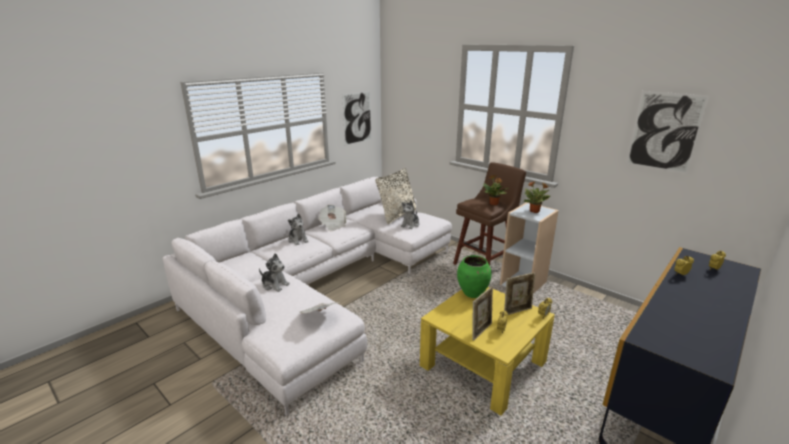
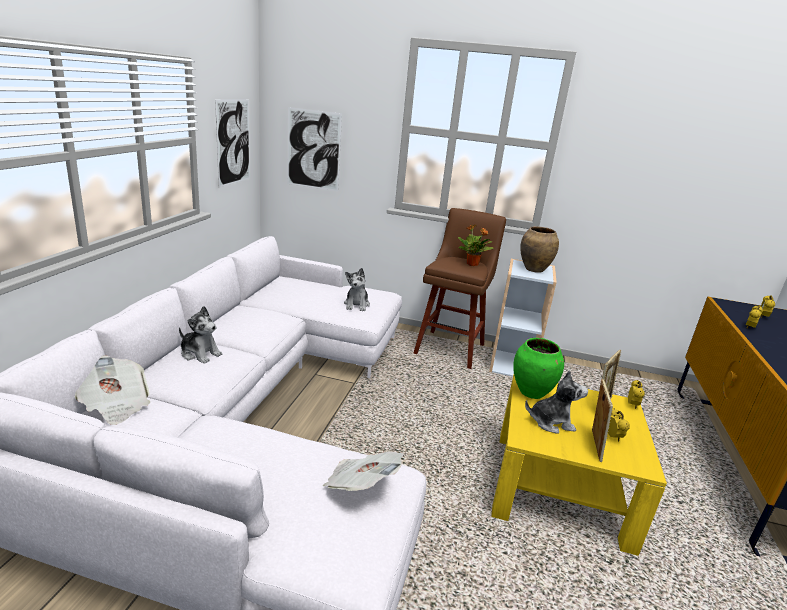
camera: 30 degrees left, 0 degrees up
plush toy [259,253,290,292] -> plush toy moved to [525,370,588,434]
newspaper [318,204,346,231] -> newspaper moved to [75,355,150,425]
beige pillow [375,169,416,224] -> none
potted plant [524,181,551,213] -> brown vase [520,226,559,273]
picture [626,91,710,174] -> picture moved to [287,107,342,191]

